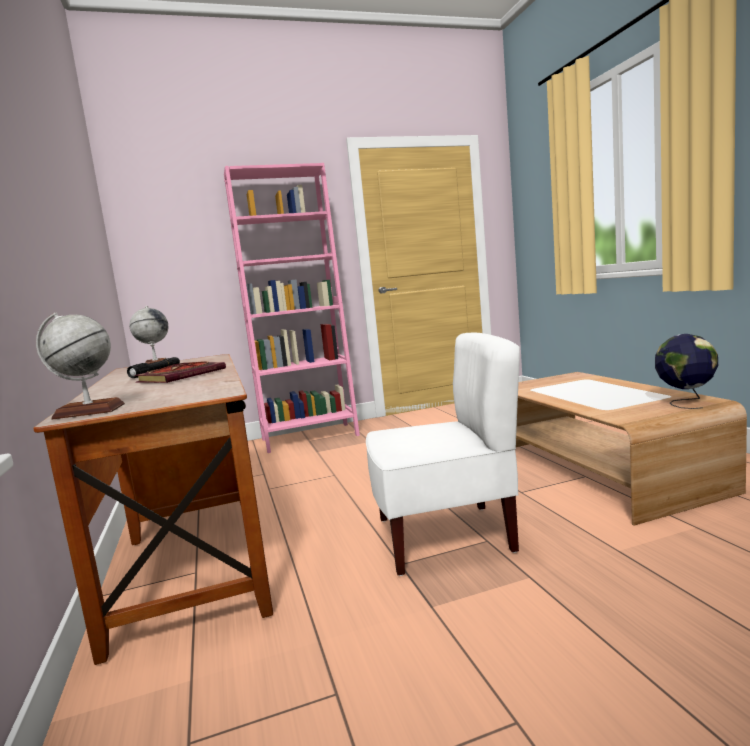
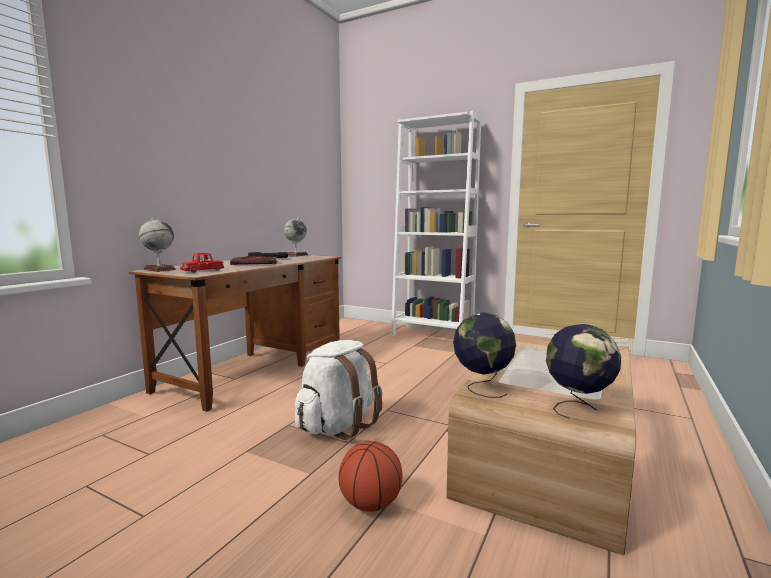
camera: 45 degrees right, 0 degrees up
pink bookcase [224,163,360,453] -> white bookcase [391,111,481,336]
white chair [366,333,520,576] -> white backpack [295,340,382,440]
none -> red toy car [180,253,224,273]
none -> basketball [339,441,402,512]
none -> globe [453,312,516,398]

